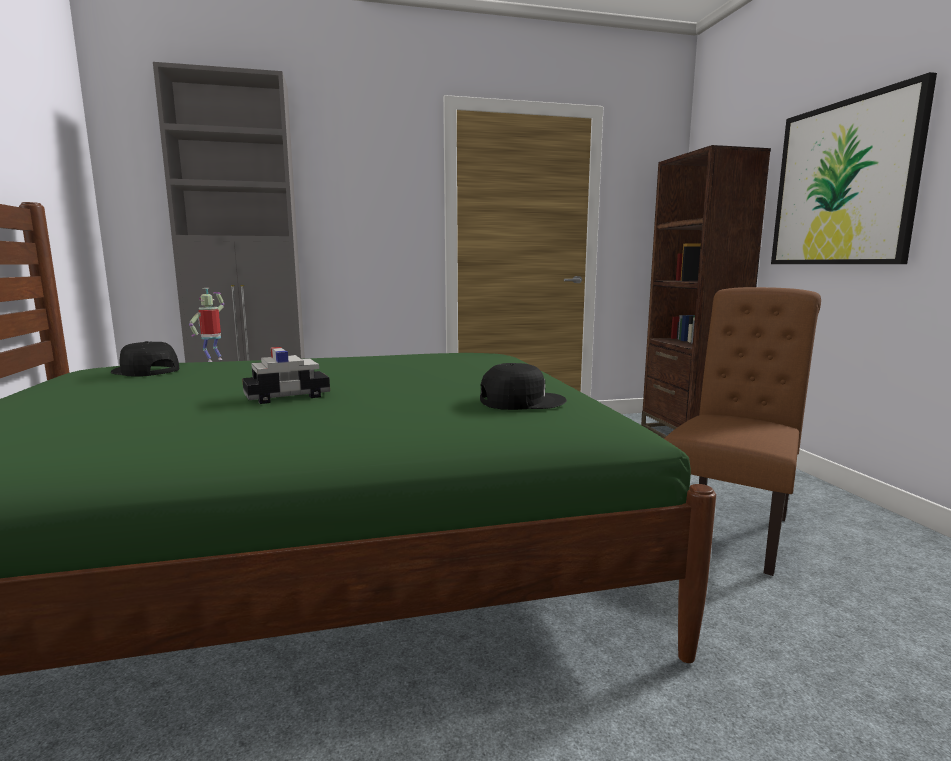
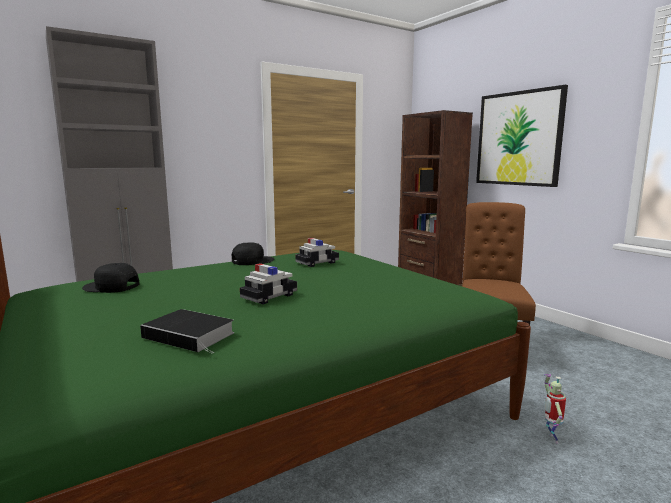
camera: 20 degrees left, 0 degrees up
toy robot [189,288,224,362] -> toy robot moved to [544,374,566,444]
black cap [480,363,567,410] -> black cap moved to [232,243,274,265]
none -> book [140,309,234,354]
none -> toy car [295,238,339,267]

